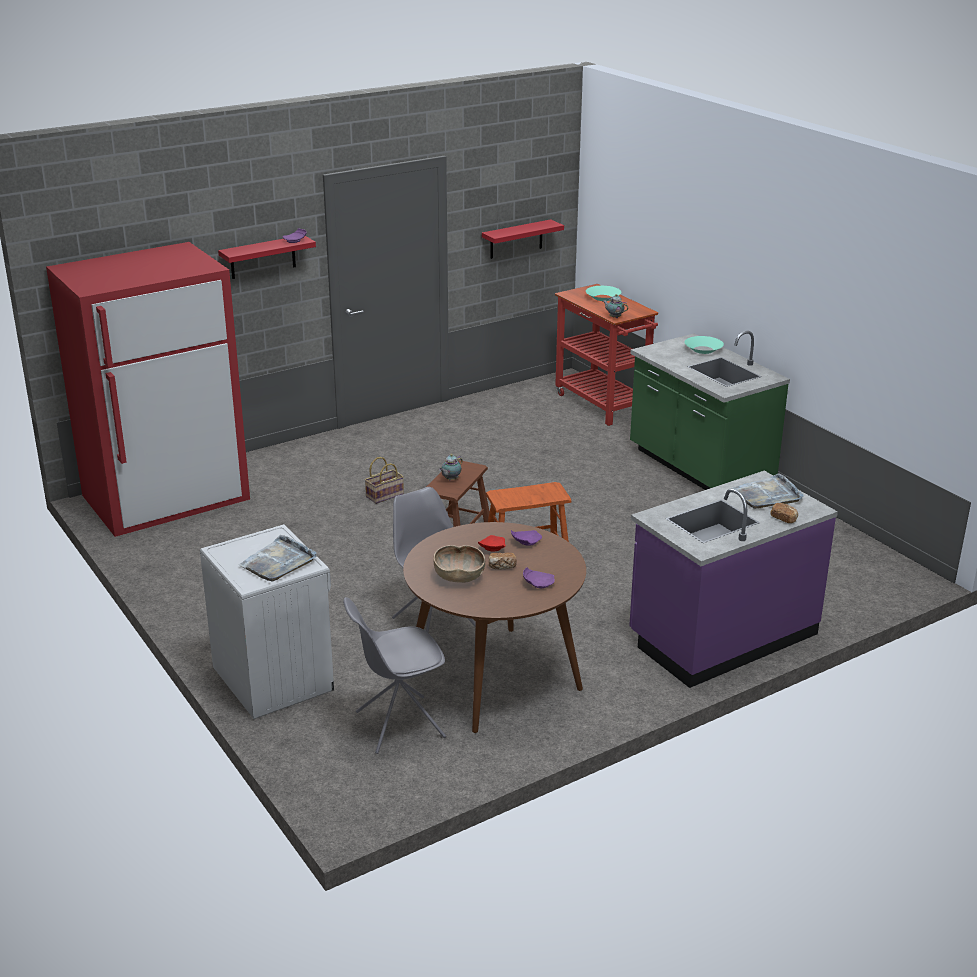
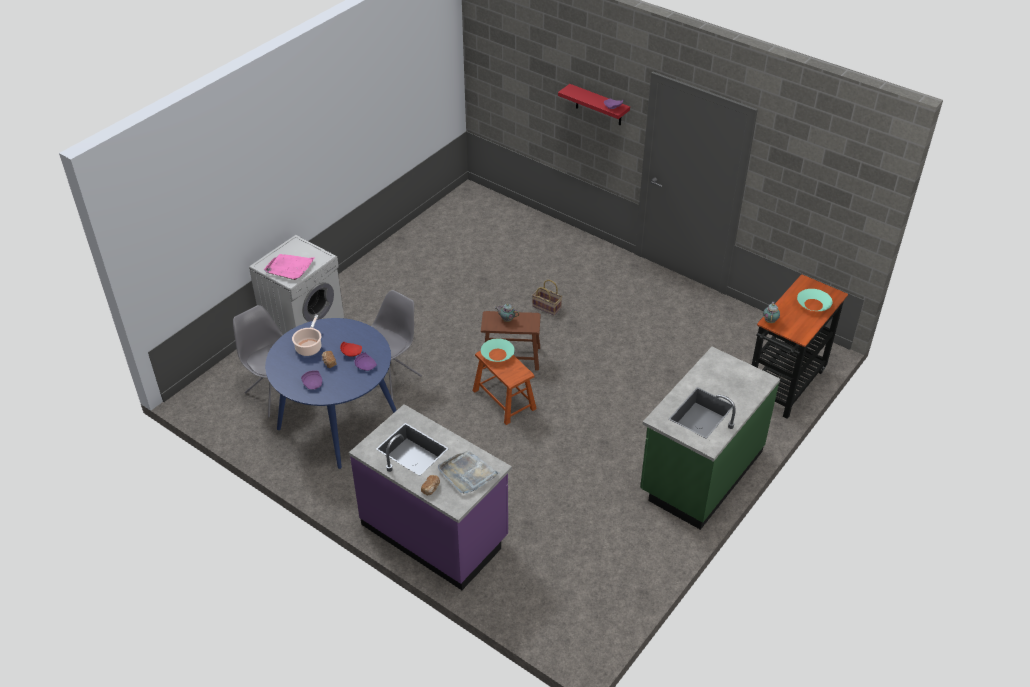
camera: 70 degrees right, 15 degrees up
red fridge [46,242,250,537] -> none
grey tray [238,535,316,582] -> pink tray [264,254,314,280]
brown dining table [403,522,586,733] -> blue dining table [265,318,397,469]
brown bowl [433,545,485,583] -> cooking pot [292,315,321,356]
red shelf [482,219,564,259] -> none
red cart [555,284,658,426] -> black cart [752,274,848,419]
turquoise bowl [684,336,724,354] -> turquoise bowl moved to [481,338,515,362]

